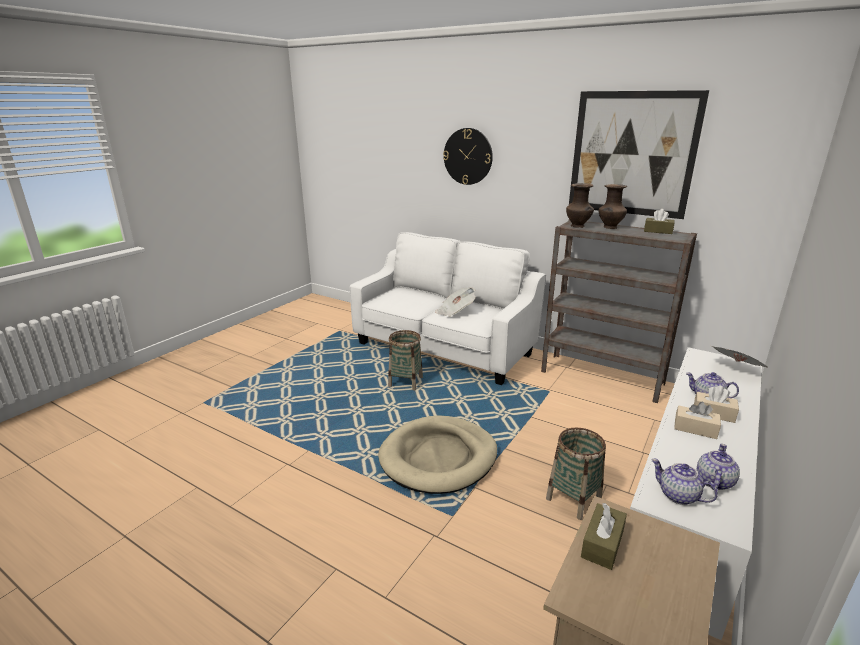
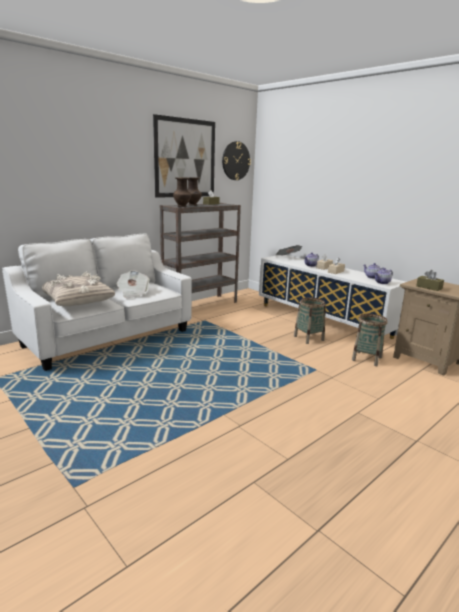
camera: 75 degrees left, 5 degrees down
beige dog bed [378,416,497,494] -> none
basket [388,330,423,390] -> basket moved to [352,314,387,366]
wall clock [443,128,493,185] -> wall clock moved to [222,141,251,180]
none -> beige pillow [42,271,115,306]

